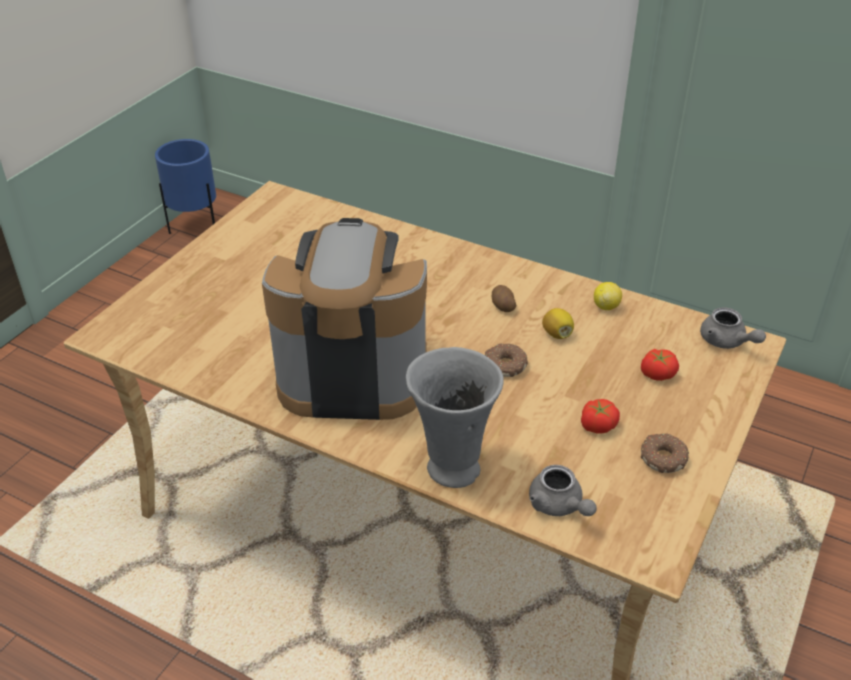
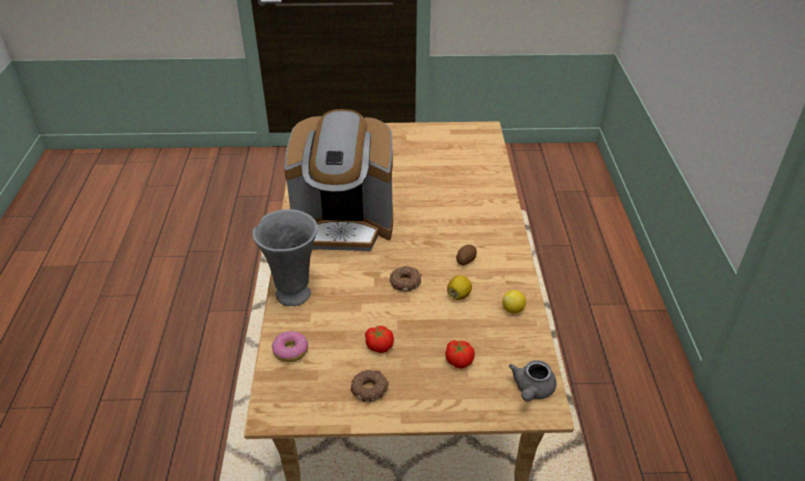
camera: 60 degrees right, 0 degrees up
blue planter [155,139,216,234] -> none
coffee machine [262,218,427,420] -> coffee machine turned 120 degrees clockwise [284,109,393,251]
grey teapot [529,465,597,516] -> donut [272,331,308,362]

